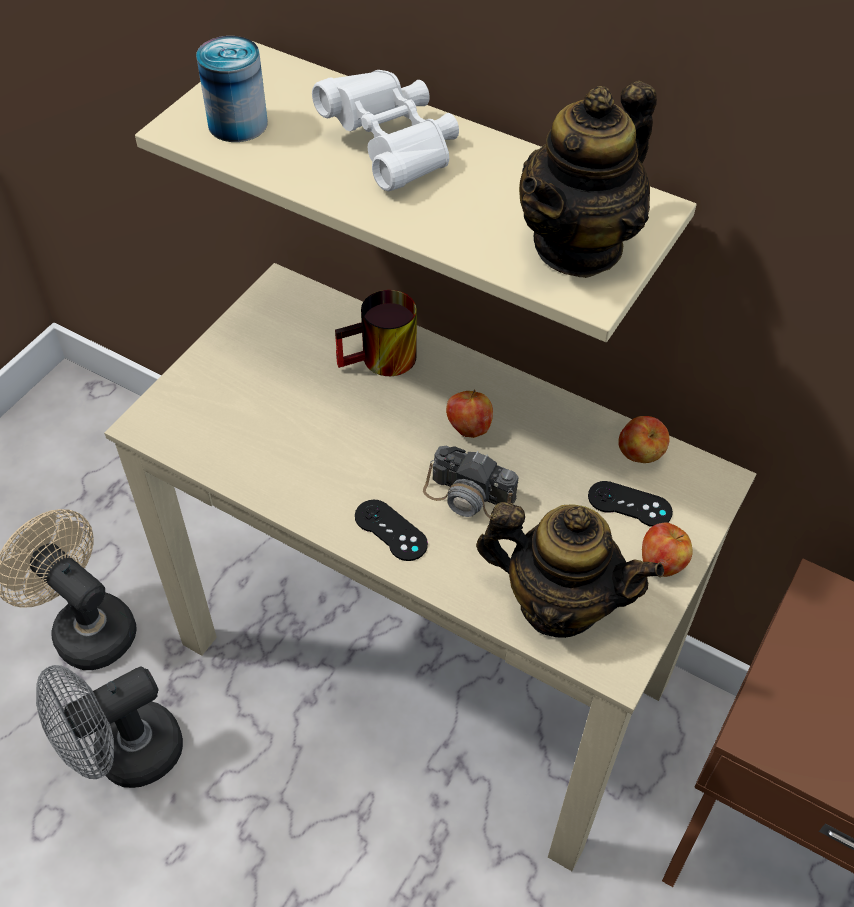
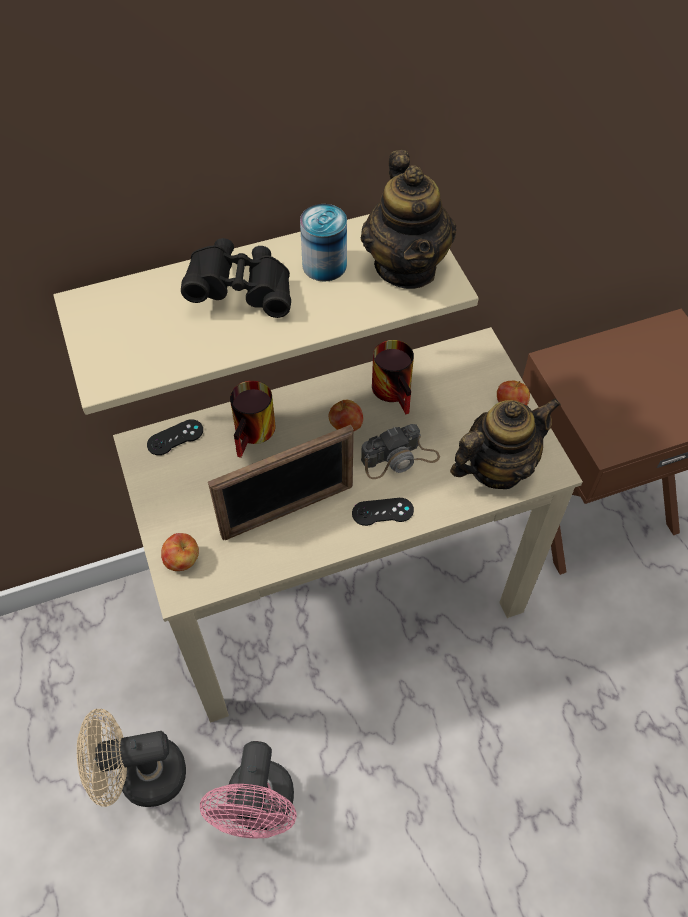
camera: 50 degrees left, 5 degrees up
grey fan [36,665,183,788] -> pink fan [200,741,297,838]
can [196,36,268,142] -> can moved to [300,204,347,282]
white binoculars [312,70,459,191] -> black binoculars [181,238,291,318]
black game controller [588,481,673,527] -> black game controller moved to [147,419,203,455]
apple [618,416,670,463] -> apple moved to [161,533,199,571]
none -> picture frame [208,425,354,540]
none -> mug [372,340,414,414]

